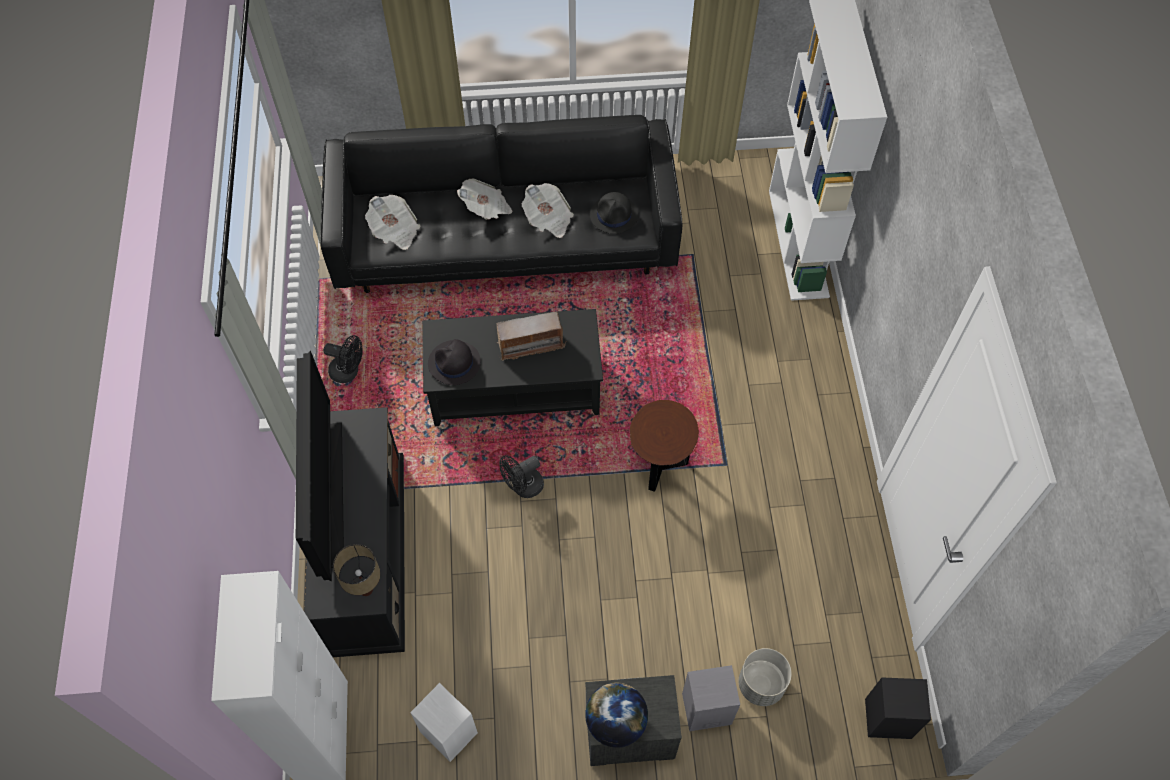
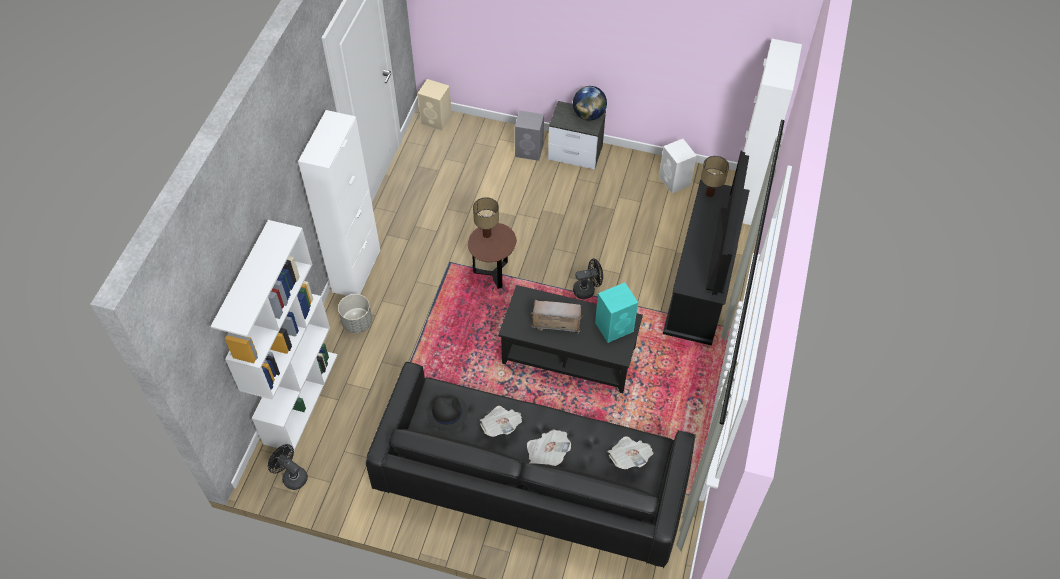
camera: 160 degrees left, 5 degrees down
black fan [323,335,363,383] -> black fan moved to [268,444,308,490]
black hat [428,339,481,385] -> turquoise speaker [595,283,638,343]
grey planter [739,648,792,706] -> grey planter moved to [338,294,372,333]
black speaker [865,677,931,739] -> beige speaker [417,79,452,131]
none -> white cabinet [298,110,381,296]
none -> table lamp [473,197,499,238]

